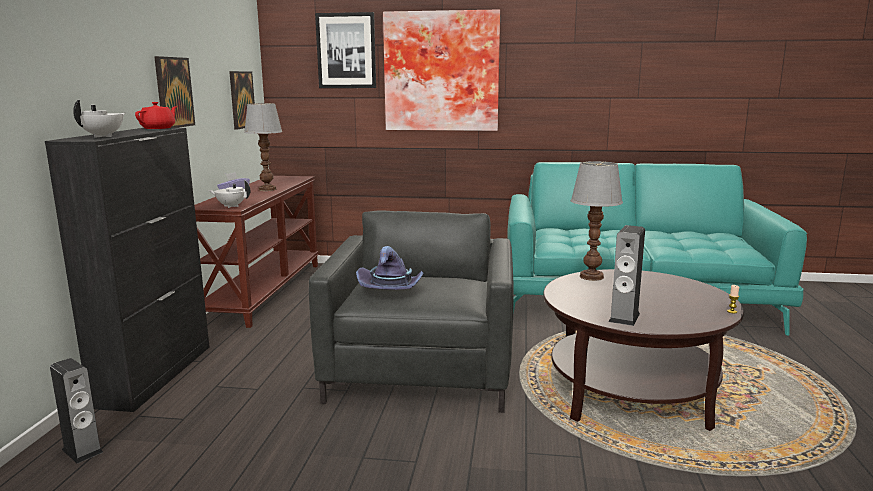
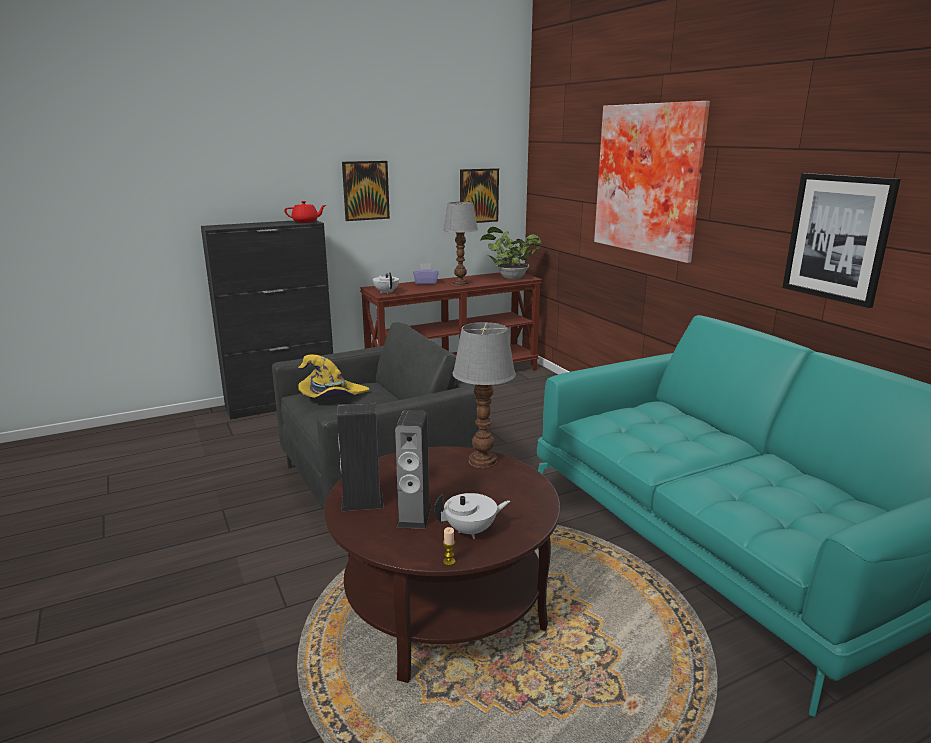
camera: 55 degrees right, 5 degrees up
speaker [50,358,103,464] -> speaker moved to [395,410,431,529]
white teapot [73,100,125,138] -> white teapot moved to [434,493,510,539]
picture [315,12,376,88] -> picture moved to [782,173,901,308]
purple hat [356,246,423,290] -> yellow hat [298,354,369,398]
none -> potted plant [480,227,541,280]

